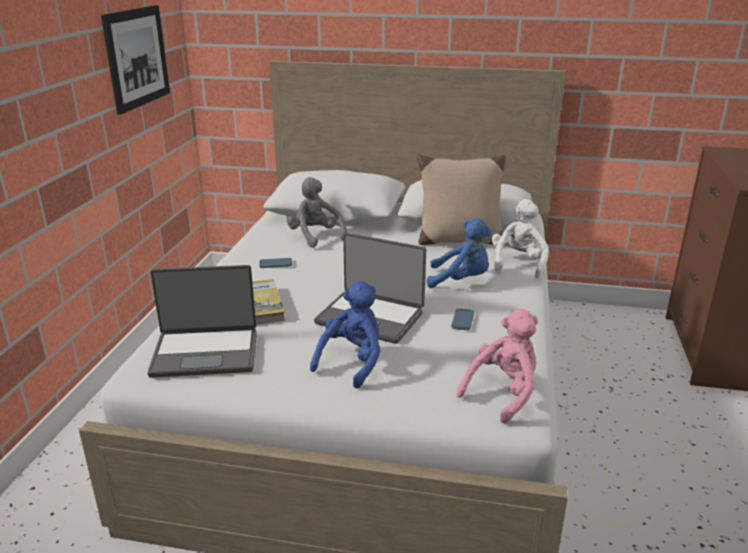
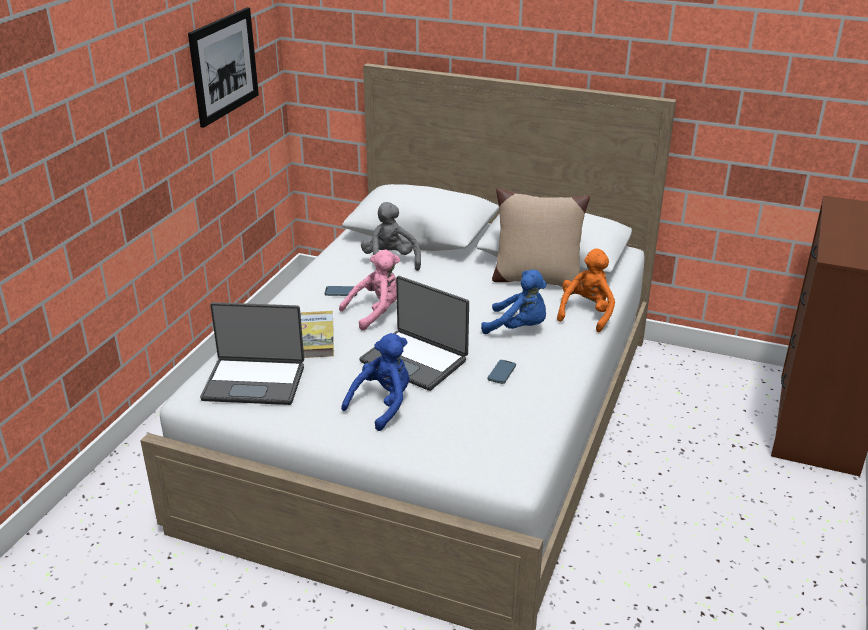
camera: 10 degrees right, 5 degrees up
pink plush toy [456,309,538,424] -> pink plush toy moved to [339,250,400,331]
white plush toy [492,199,549,278] -> orange plush toy [557,248,615,332]

